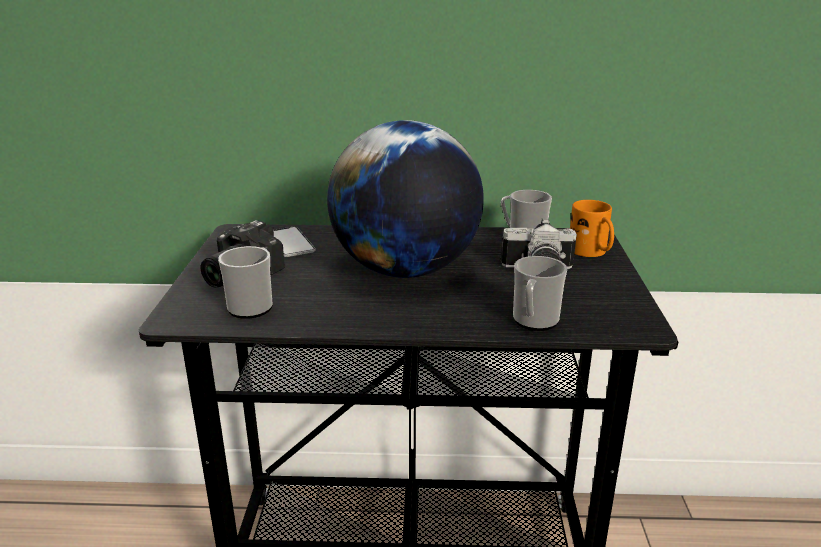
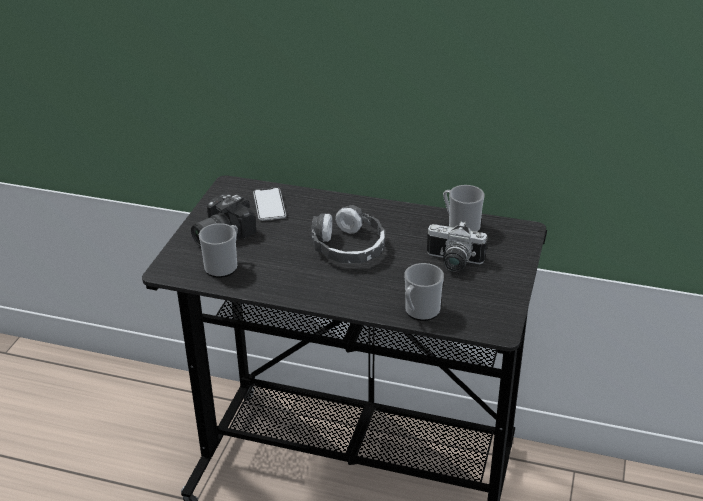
camera: 15 degrees right, 10 degrees up
globe [327,120,484,278] -> headphones [312,205,385,263]
orange mug [570,200,614,257] -> none

